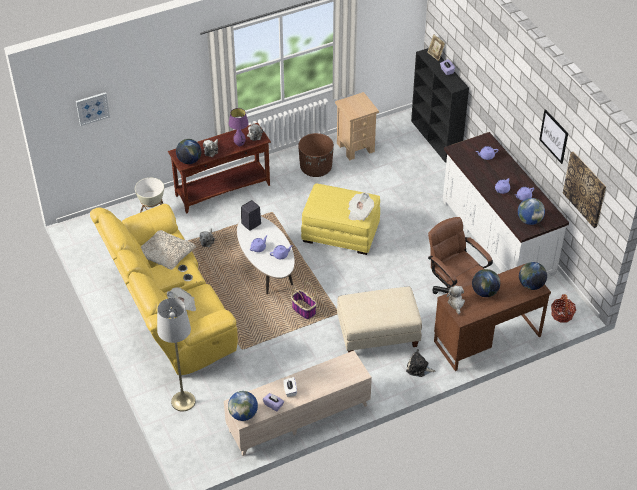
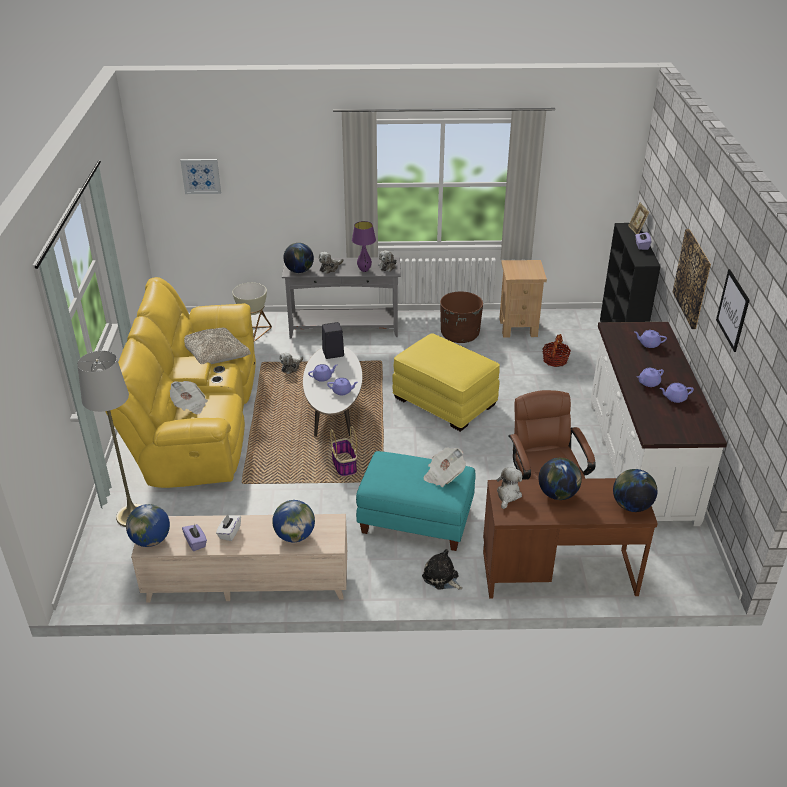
camera: 25 degrees right, 10 degrees down
brown console table [168,123,271,214] -> grey console table [282,257,401,338]
beige ottoman [337,287,422,352] -> turquoise ottoman [356,451,476,551]
newspaper [348,193,374,221] -> newspaper moved to [423,447,466,487]
globe [518,198,545,225] -> globe moved to [272,500,315,542]
basket [551,294,576,323] -> basket moved to [542,334,571,367]
picture [563,152,606,228] -> picture moved to [673,229,711,329]

